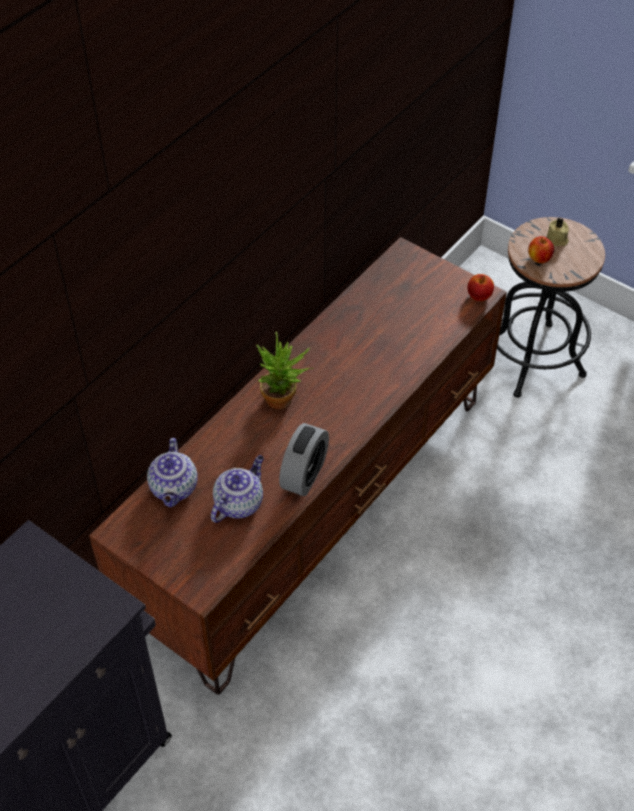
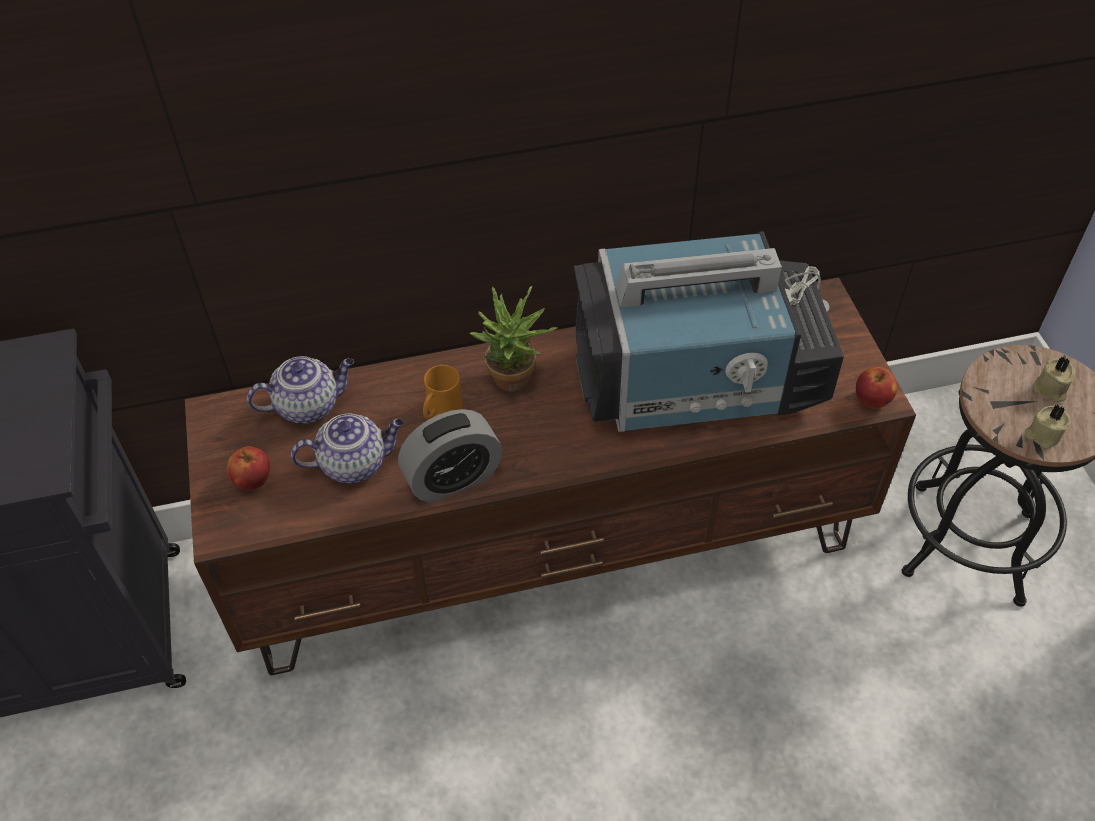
camera: 40 degrees right, 0 degrees up
teapot [147,438,198,507] -> teapot turned 150 degrees counterclockwise [247,356,354,424]
apple [528,236,554,263] -> apple moved to [227,446,270,490]
none -> orange mug [423,365,463,419]
none -> television [574,231,844,432]
none -> beige candle [1025,404,1071,448]

